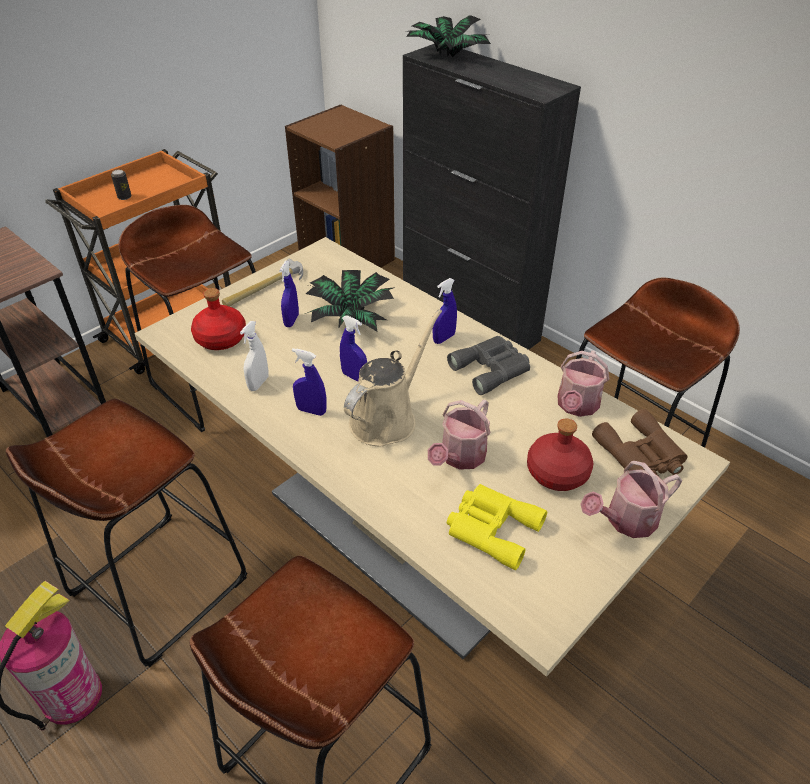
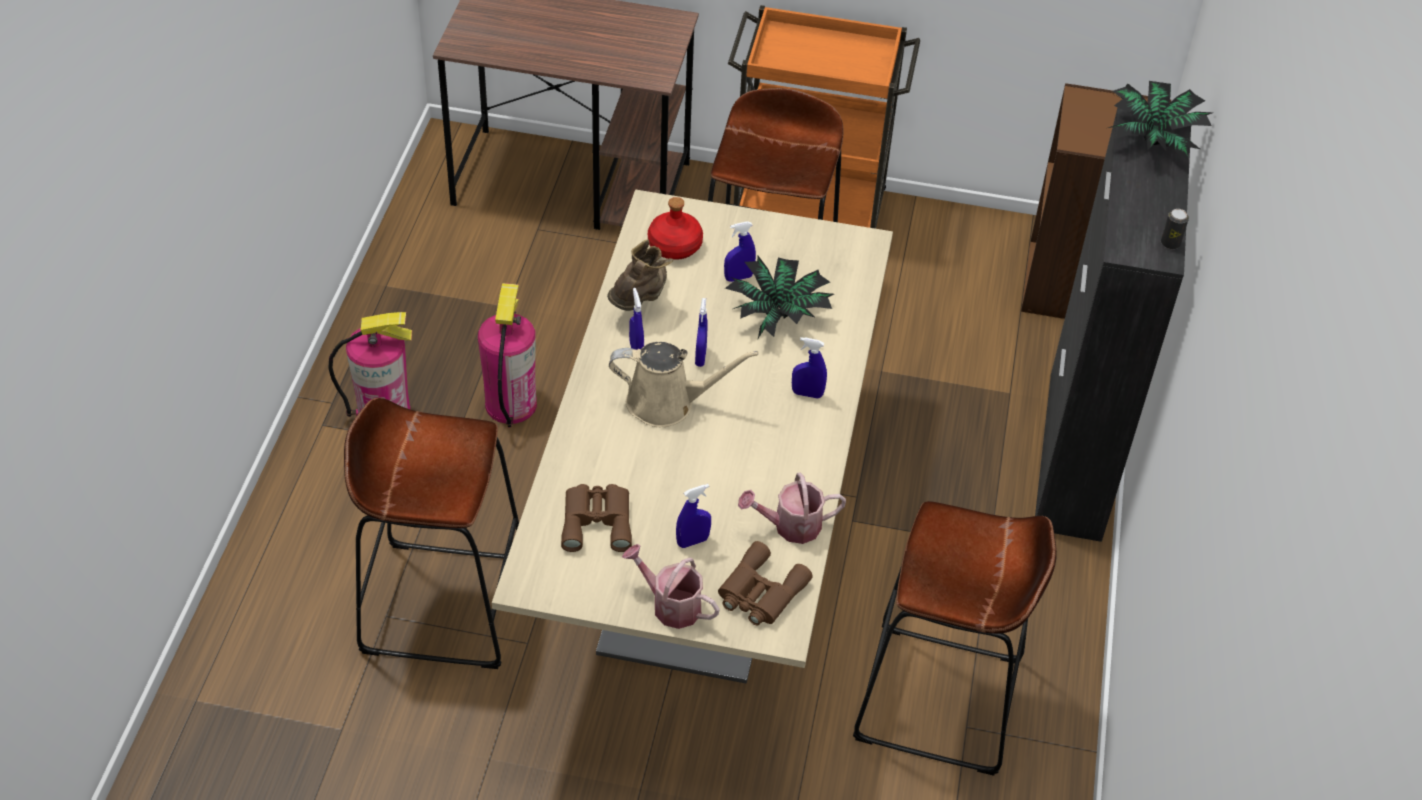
camera: 55 degrees right, 5 degrees up
brown stool [6,399,247,667] -> fire extinguisher [478,283,537,427]
can [111,169,131,200] -> can moved to [1161,209,1189,249]
hammer [222,259,303,307] -> none
white spray bottle [240,321,268,391] -> brown boot [607,240,673,311]
watering can [428,399,491,470] -> none
grey binoculars [447,336,530,395] -> none
yellow binoculars [447,484,547,570] -> brown binoculars [561,484,632,552]
red bottle [527,419,593,491] -> blue spray bottle [676,484,711,548]

